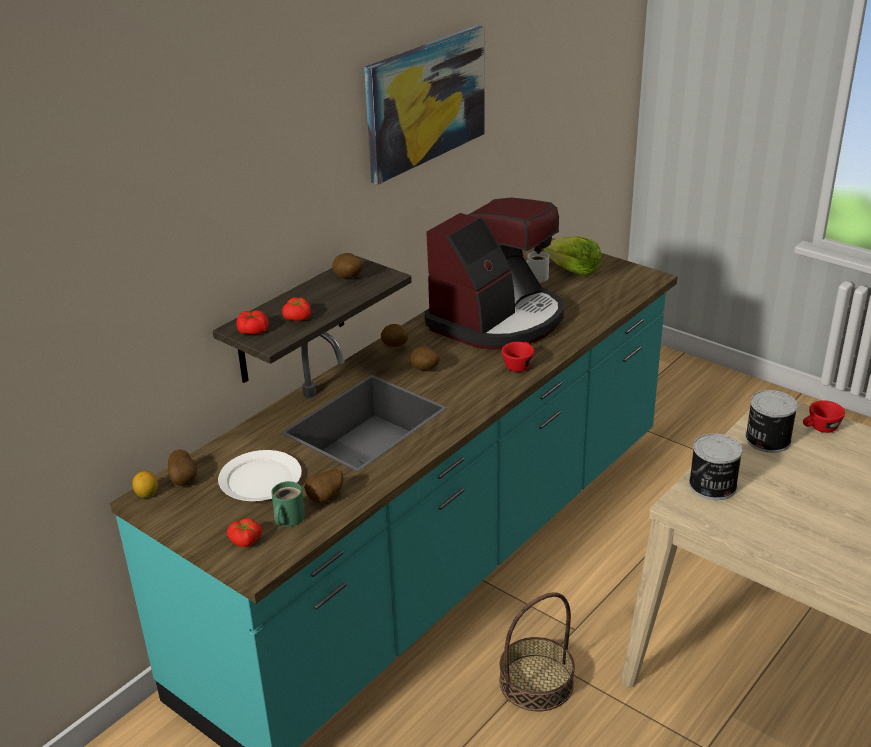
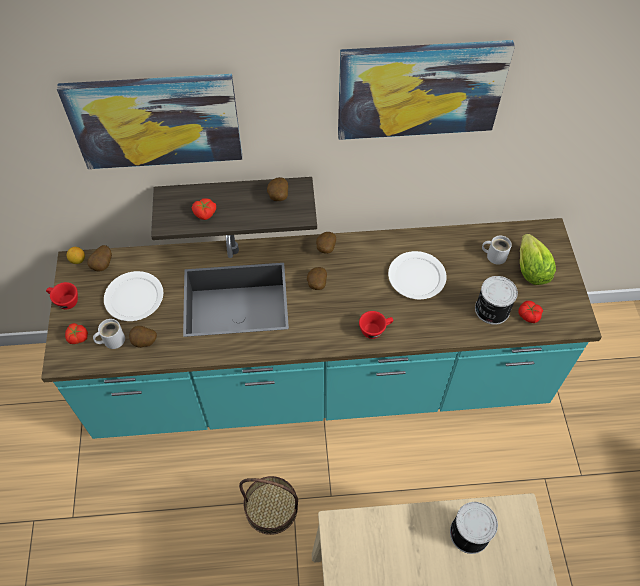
camera: 45 degrees right, 25 degrees up
tomato [236,310,269,334] -> tomato moved to [518,301,543,323]
green mug [271,481,305,527] -> white mug [93,319,125,349]
coffee machine [425,198,564,350] -> white plate [388,251,447,299]
can [689,433,743,500] -> can moved to [475,276,518,325]
red cup [803,400,845,433] -> red cup moved to [46,282,78,309]
none -> picture [57,74,242,169]

